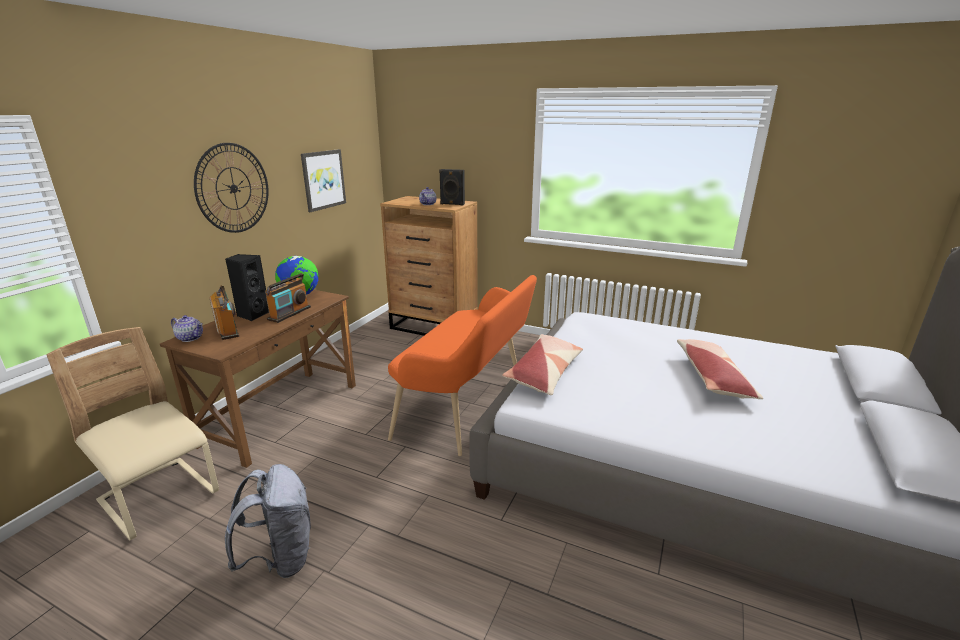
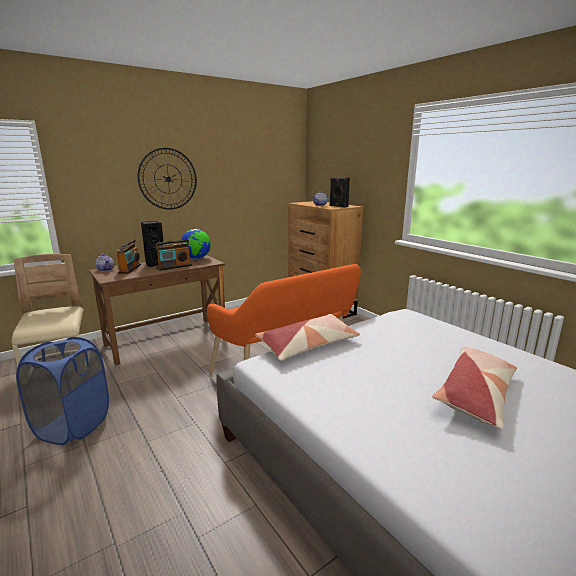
camera: 30 degrees right, 5 degrees down
grey backpack [225,464,311,578] -> blue laundry basket [16,337,109,445]
picture [301,149,346,212] -> none

